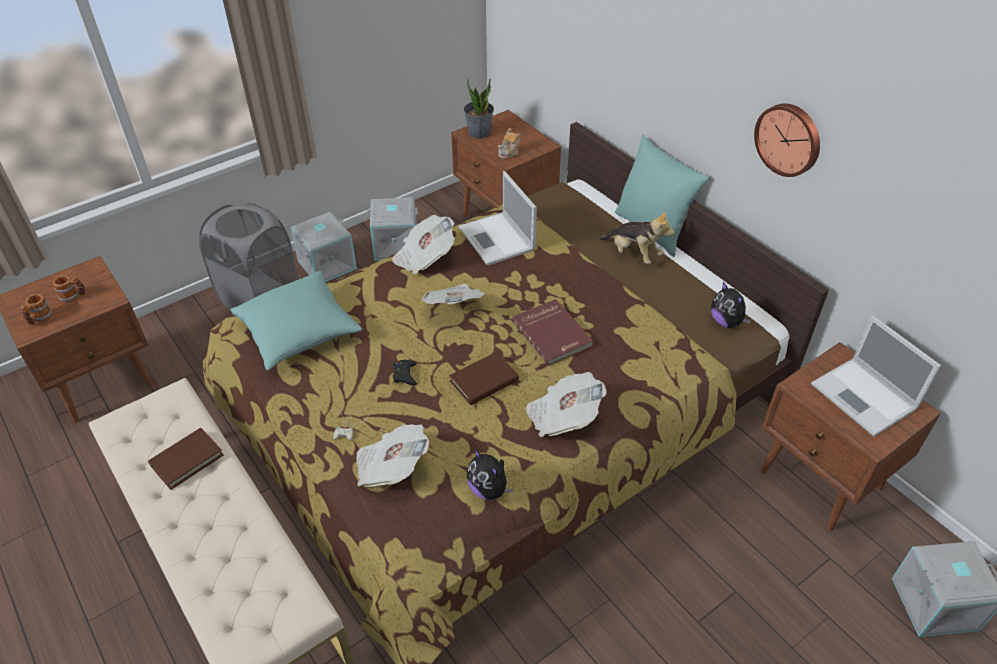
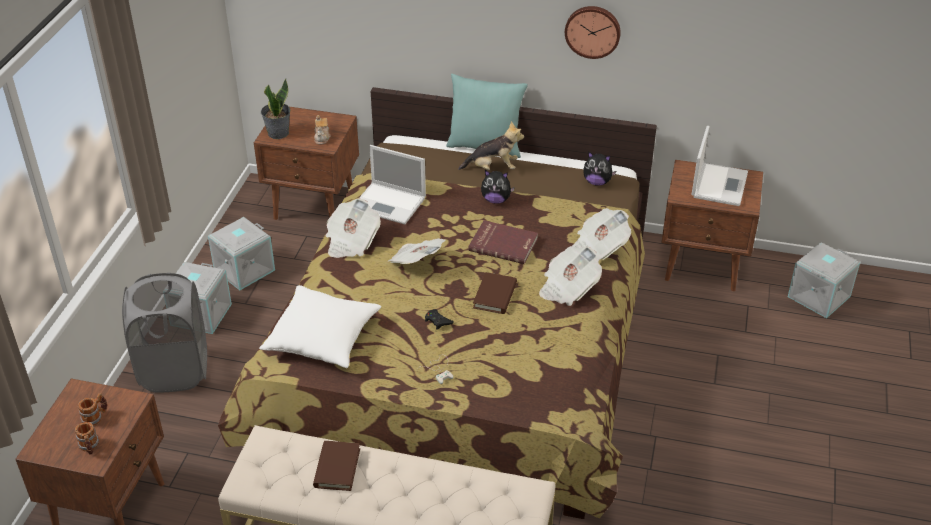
camera: 40 degrees left, 5 degrees down
turquoise pillow [231,271,362,371] -> white pillow [259,285,381,368]
newspaper [356,424,429,487] -> newspaper moved to [572,208,631,262]
plush toy [467,448,514,500] -> plush toy moved to [481,170,515,204]
laptop [811,316,941,437] -> laptop turned 90 degrees counterclockwise [692,126,748,206]

